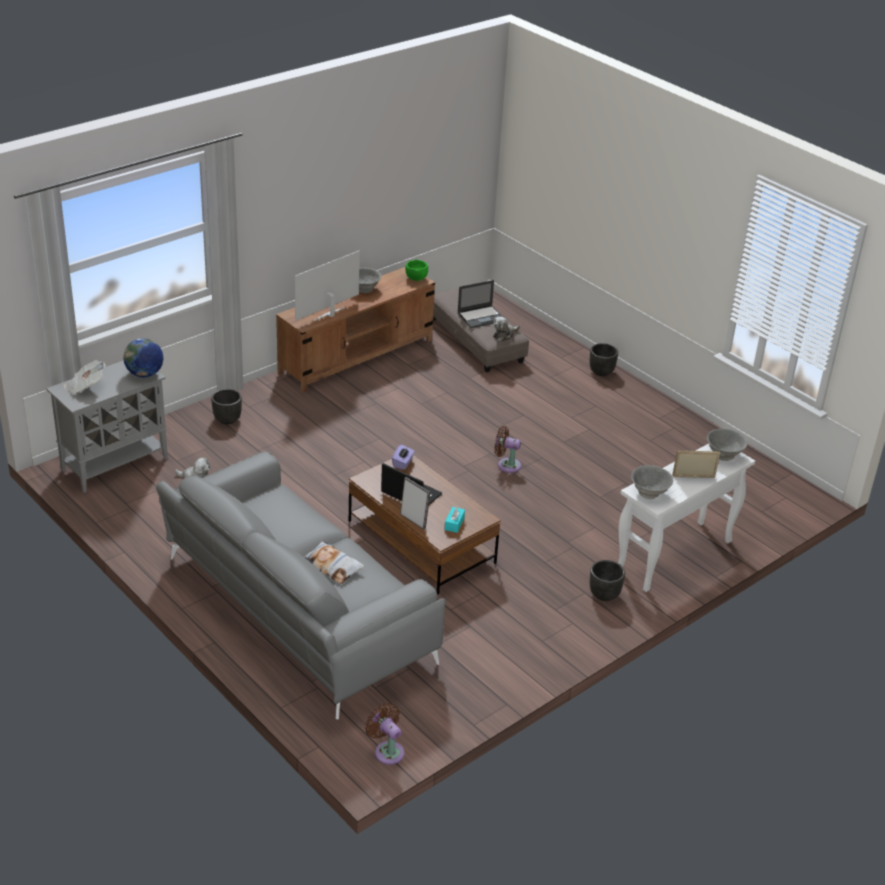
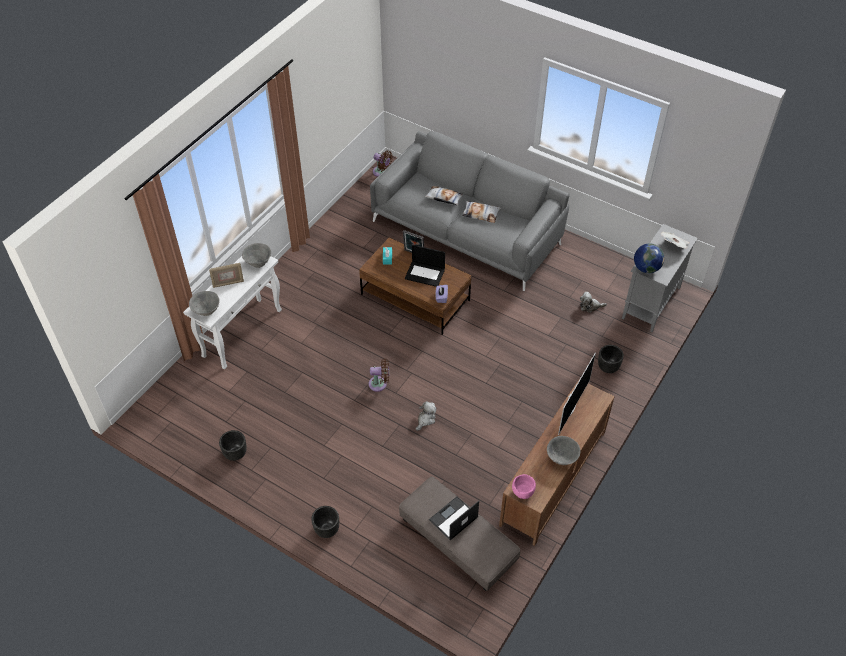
camera: 165 degrees right, 15 degrees up
green bowl [405,260,428,281] -> pink bowl [512,474,536,499]
plush toy [493,317,520,341] -> plush toy moved to [416,401,437,431]
black planter [590,560,625,601] -> black planter moved to [219,430,247,461]
none -> pillow [462,201,501,223]

